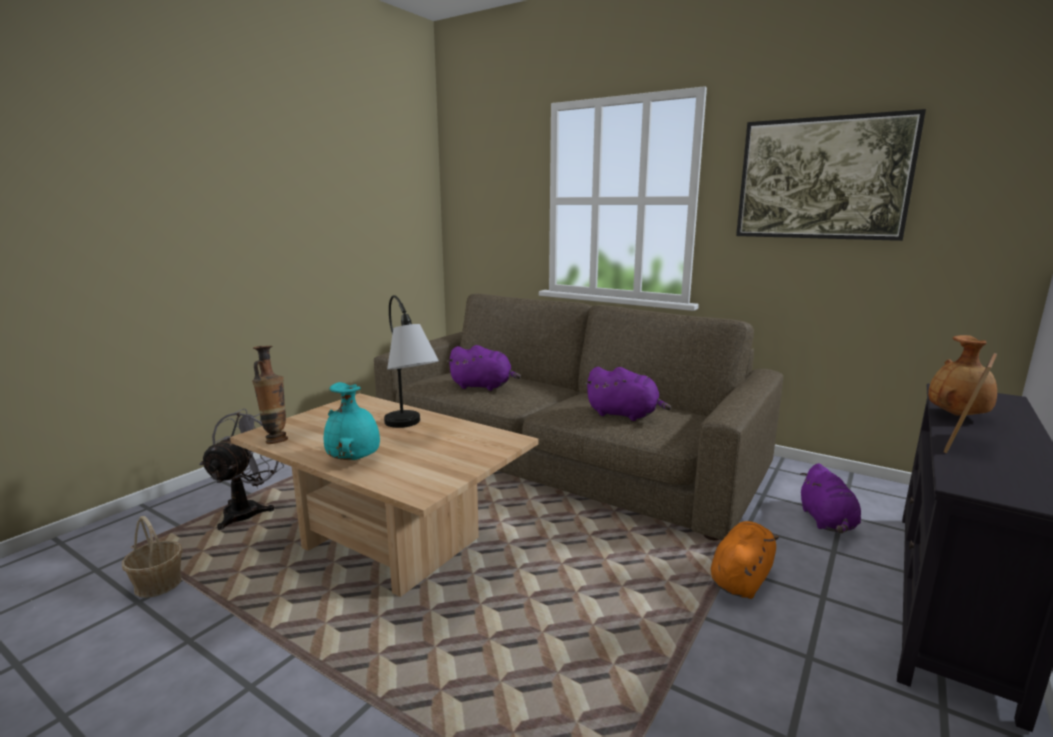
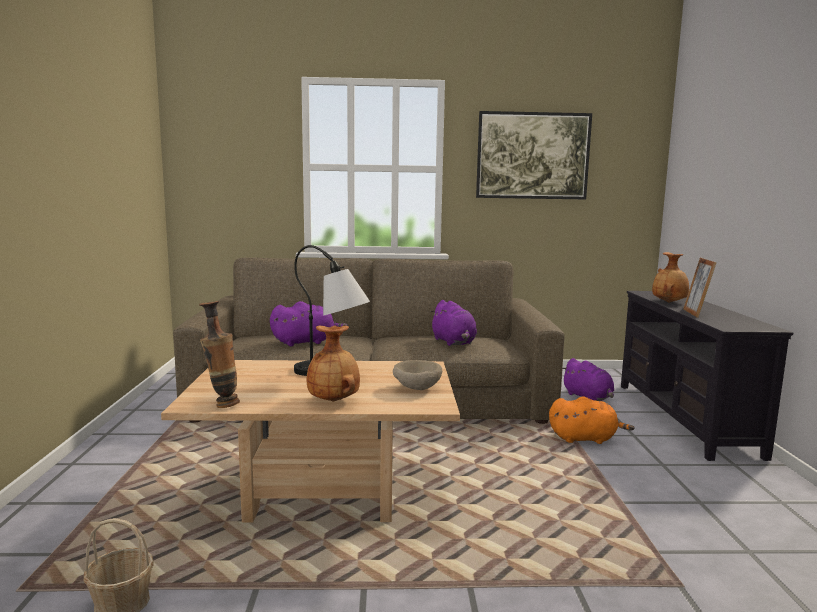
camera: 35 degrees left, 5 degrees down
grey fan [199,409,284,530] -> none
turquoise vase [324,382,380,460] -> brown vase [307,325,360,401]
purple plush toy [585,367,671,421] -> purple plush toy turned 75 degrees clockwise [430,300,477,346]
orange plush toy [711,521,779,599] -> orange plush toy turned 90 degrees clockwise [549,396,635,444]
none -> beige bowl [393,360,442,390]

